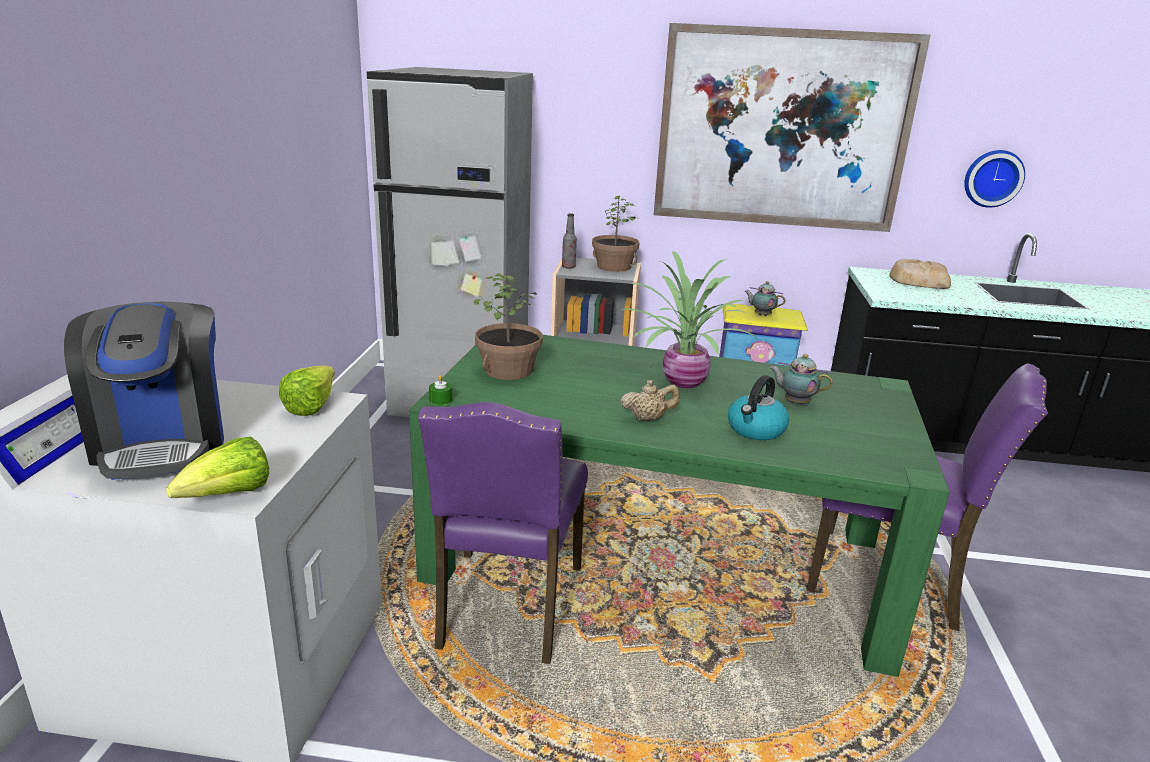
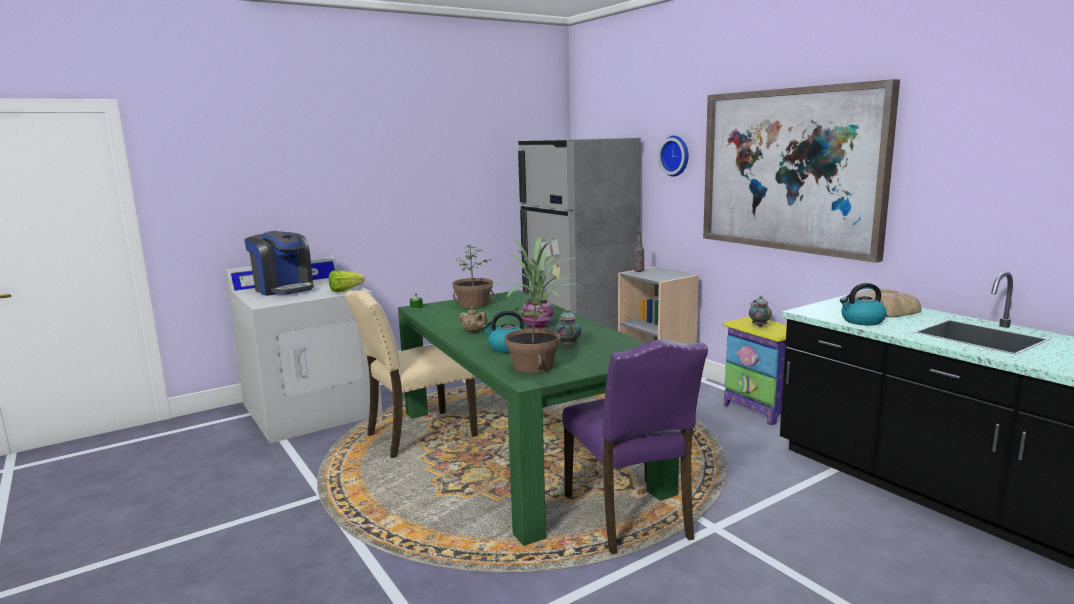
camera: 50 degrees right, 10 degrees down
coffee machine [64,301,224,480] -> coffee machine turned 75 degrees counterclockwise [244,231,314,296]
lettuce [166,437,269,498] -> none
purple chair [418,402,588,664] -> beige chair [344,290,478,458]
potted plant [592,196,639,272] -> potted plant moved to [505,285,561,373]
wall clock [964,150,1025,208] -> wall clock moved to [658,136,689,176]
none -> kettle [840,283,887,325]

